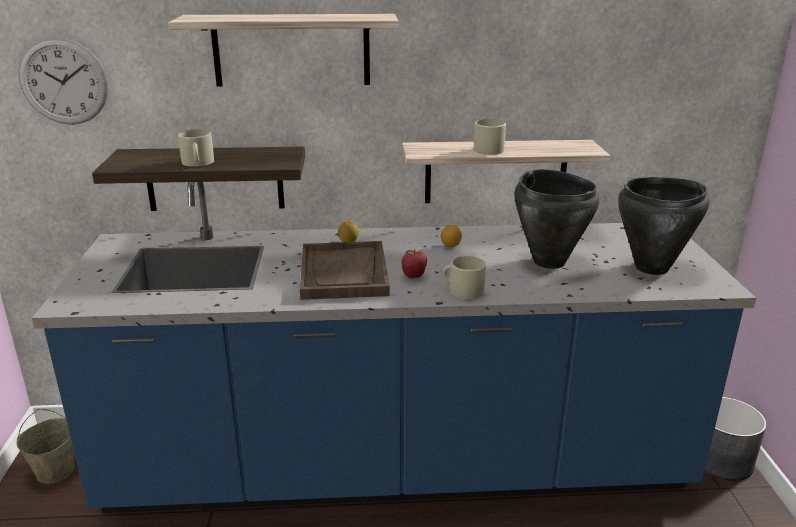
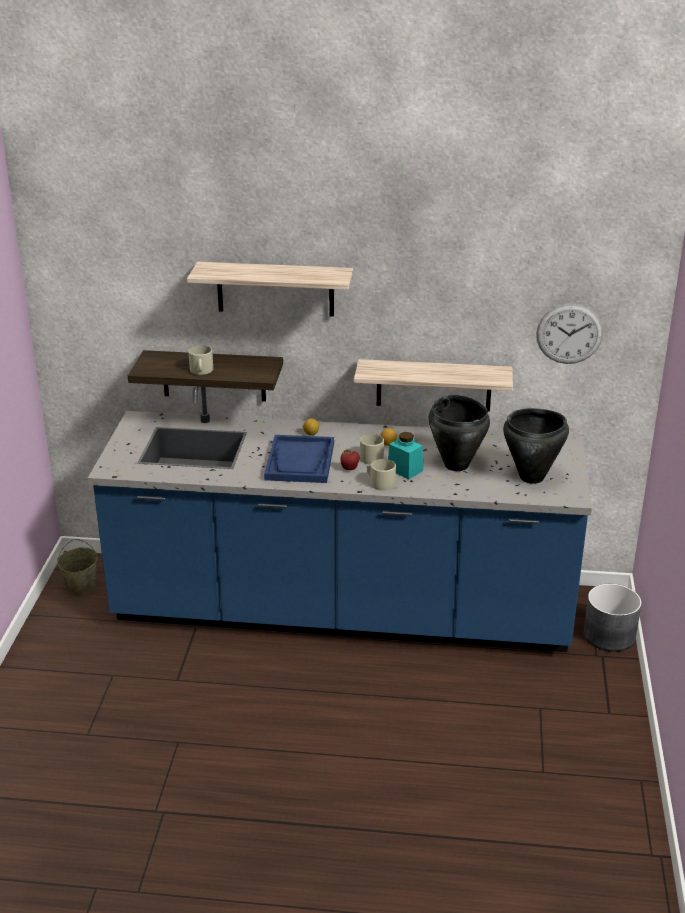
camera: 10 degrees right, 5 degrees up
wall clock [18,37,108,125] -> wall clock moved to [536,303,603,364]
brown tray [300,241,390,300] -> blue tray [264,435,334,483]
beige mug [474,119,506,155] -> beige mug moved to [360,434,384,464]
none -> turquoise jar [388,432,423,479]

